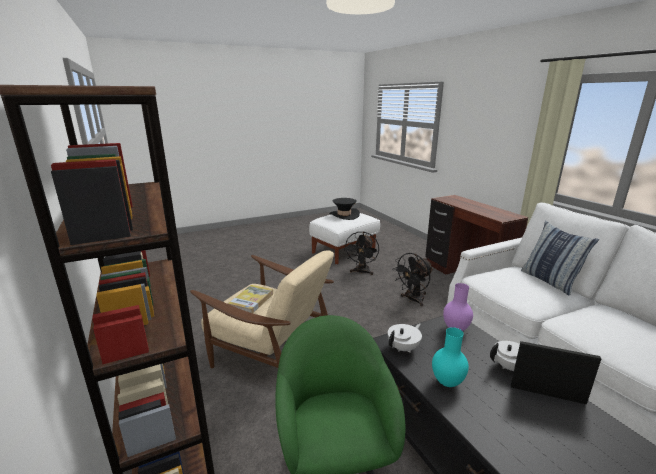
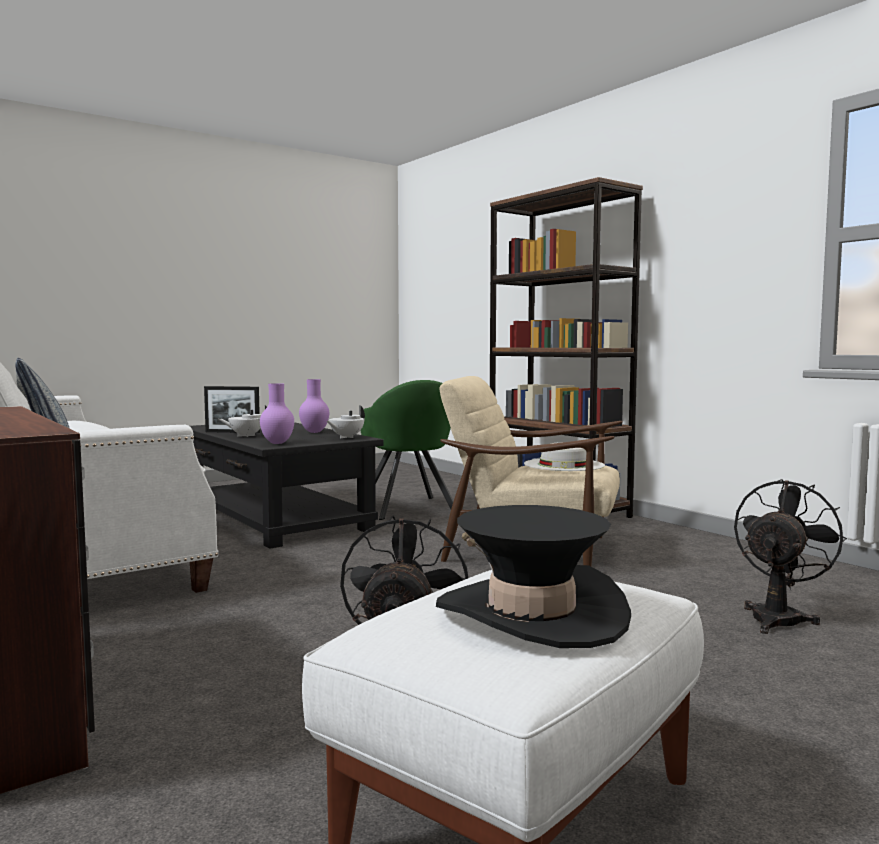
camera: 170 degrees right, 15 degrees down
book [228,285,273,313] -> white hat [524,442,605,471]
black fan [392,253,433,307] -> black fan moved to [734,479,847,634]
turquoise vase [432,327,469,387] -> purple vase [299,379,329,433]

